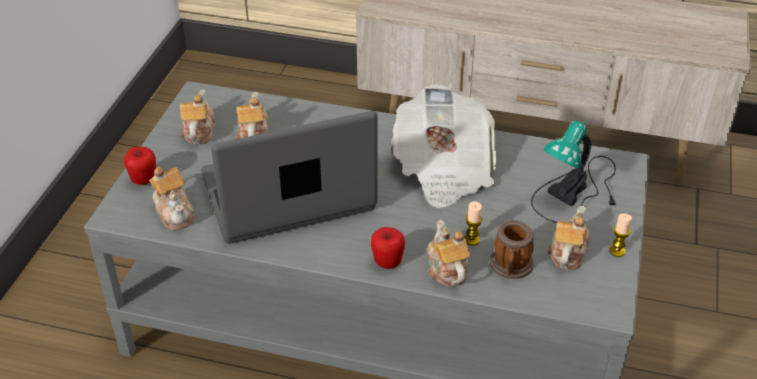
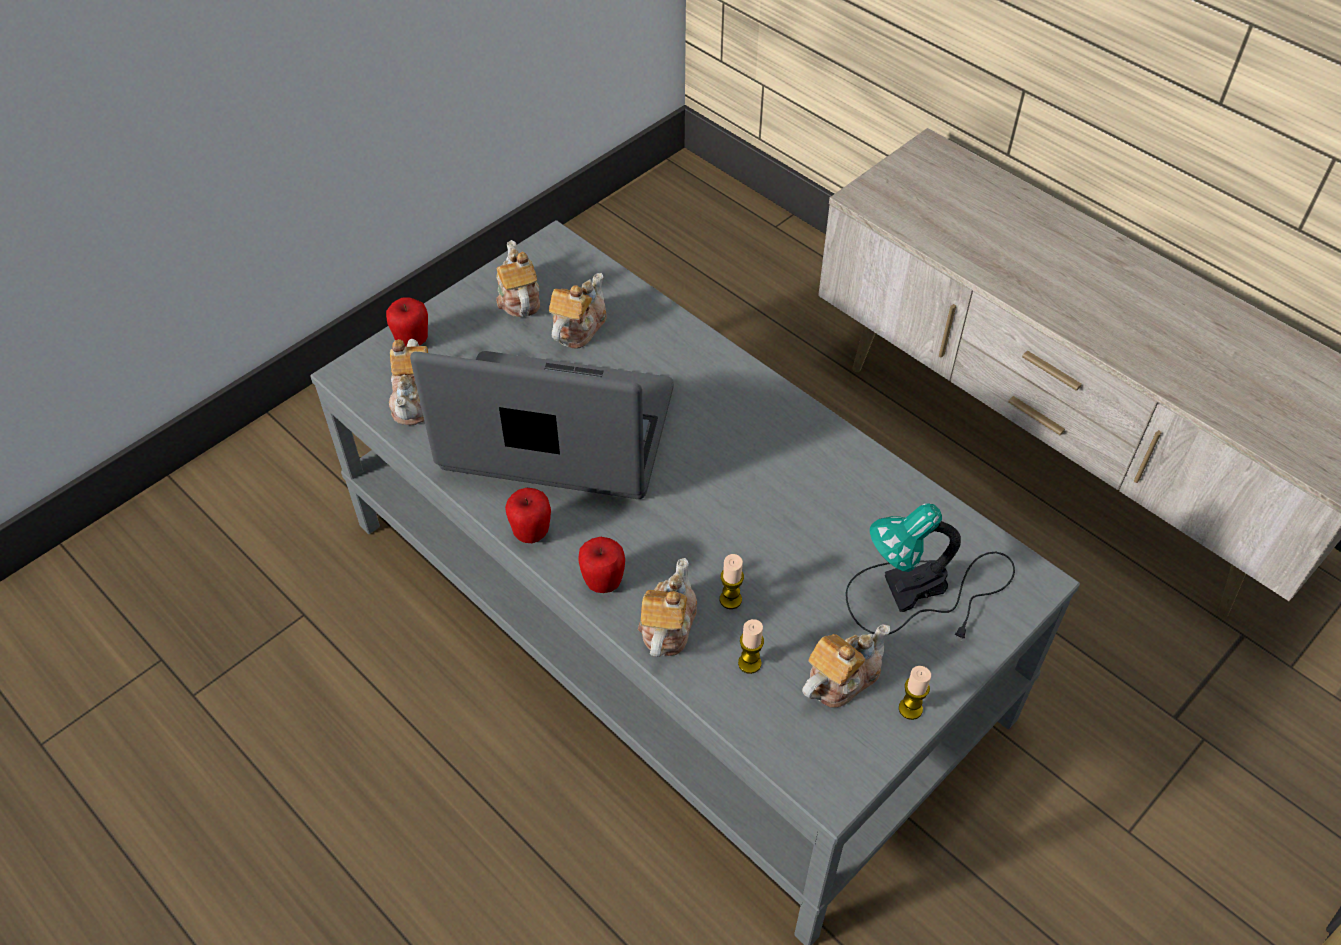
camera: 30 degrees right, 10 degrees up
teapot [180,90,215,144] -> teapot turned 45 degrees counterclockwise [496,240,540,317]
newspaper [390,84,496,208] -> none
mug [490,220,534,279] -> candle [738,619,764,674]
none -> apple [505,488,551,543]

